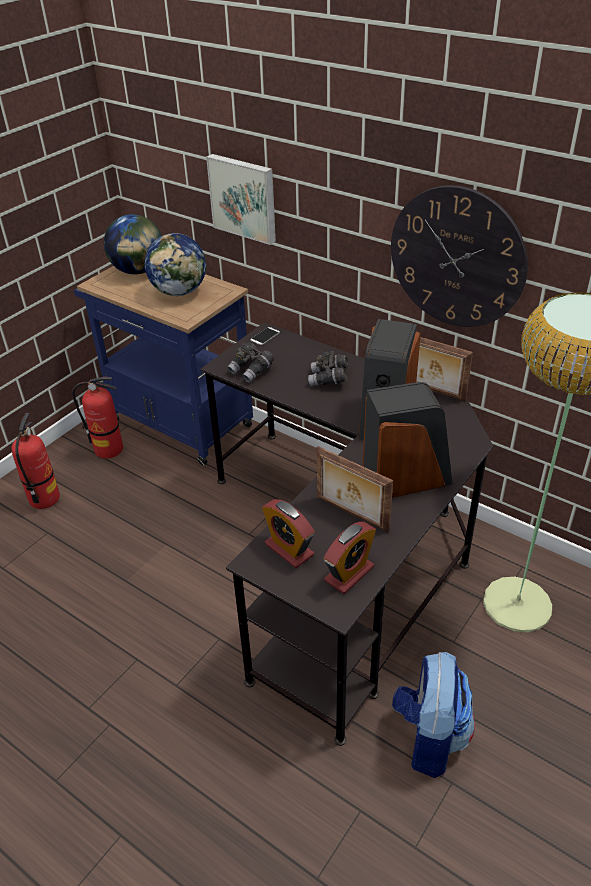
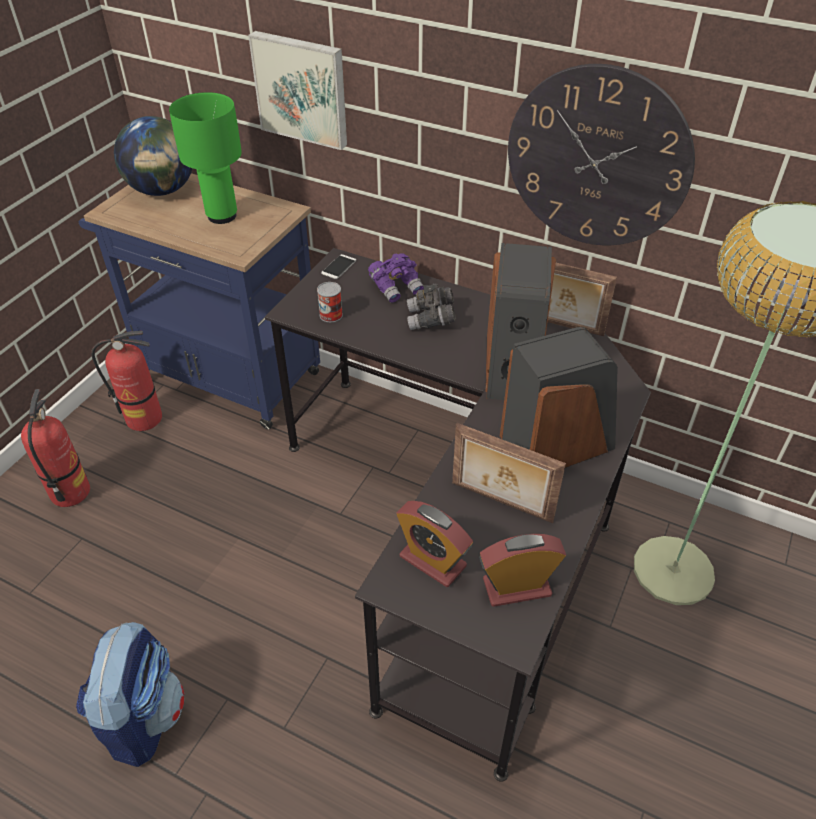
camera: 10 degrees left, 5 degrees up
globe [145,233,206,296] -> green table lamp [169,92,242,224]
grey binoculars [227,343,274,383] -> can [317,282,343,322]
alarm clock [324,522,376,594] -> alarm clock turned 135 degrees counterclockwise [479,534,566,607]
backpack [392,652,475,778] -> backpack moved to [76,622,185,767]
none -> purple binoculars [368,253,424,303]

